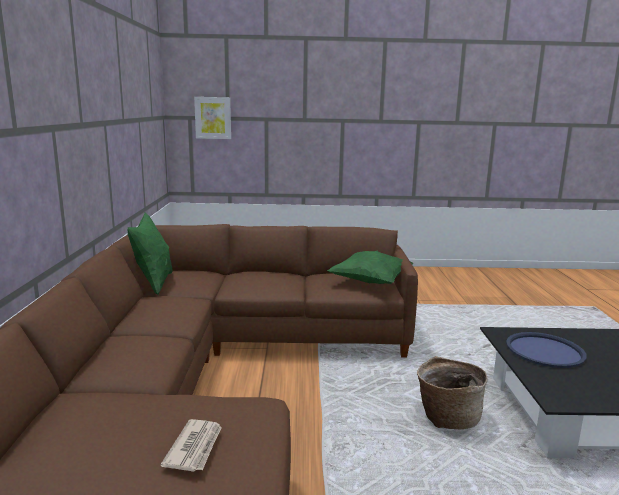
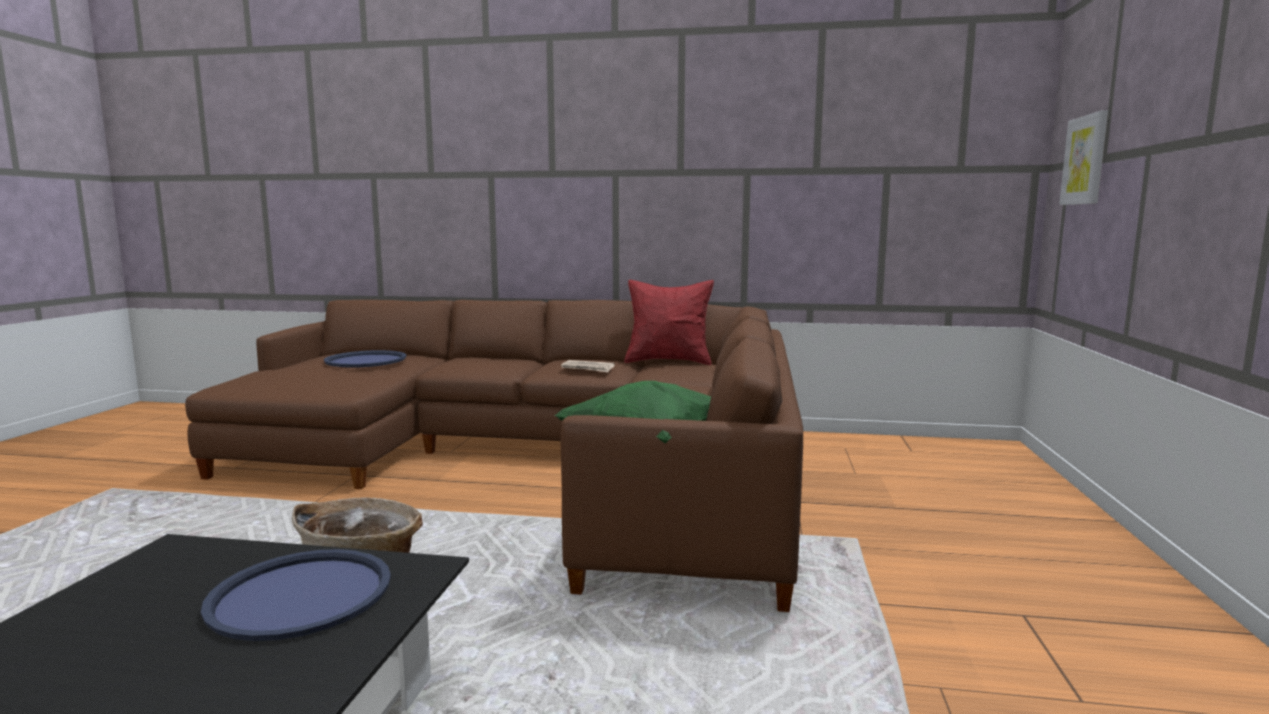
camera: 100 degrees right, 5 degrees down
green pillow [128,213,172,295] -> red pillow [624,280,714,365]
newspaper [160,419,222,472] -> newspaper moved to [561,360,615,372]
none -> blue tray [324,350,406,368]

